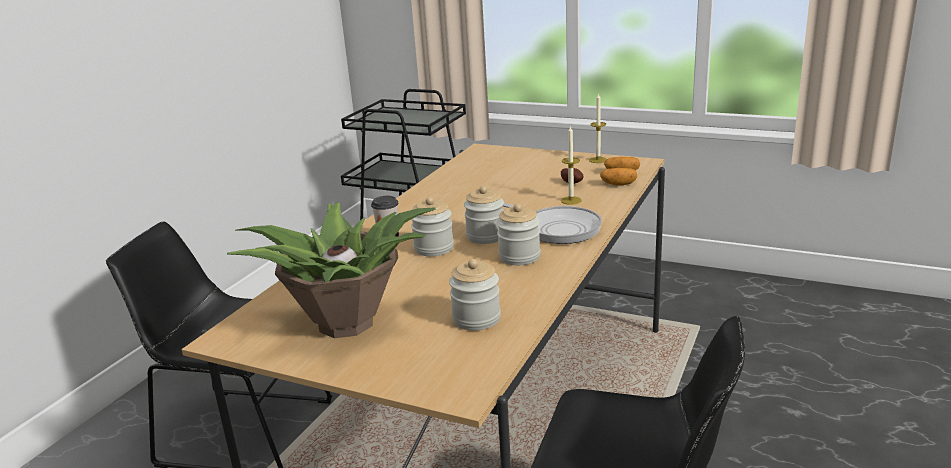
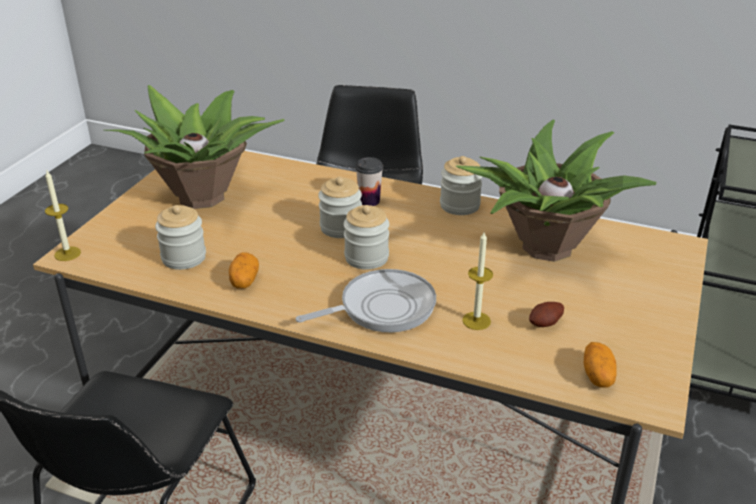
camera: 85 degrees right, 10 degrees up
jar [497,203,541,265] -> jar moved to [440,156,482,215]
frying pan [503,203,602,244] -> frying pan turned 150 degrees counterclockwise [296,269,436,332]
candle [589,93,607,163] -> candle moved to [45,171,81,261]
potato [600,168,638,186] -> potato moved to [229,252,259,288]
none -> potted plant [456,120,656,262]

